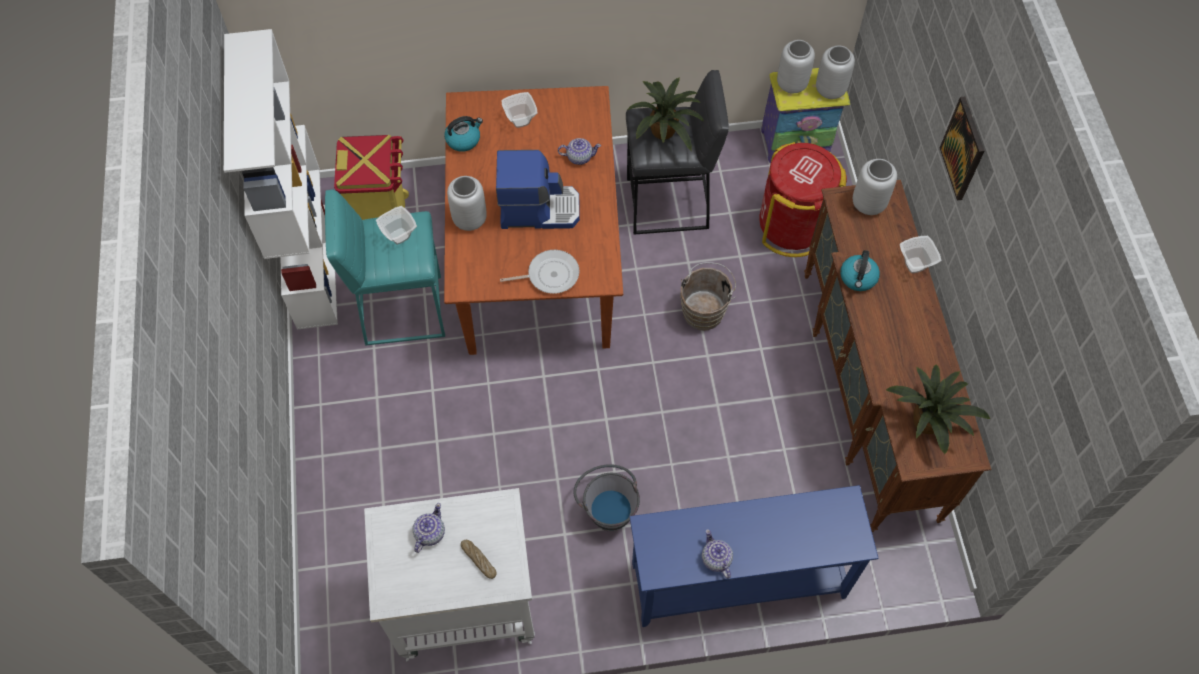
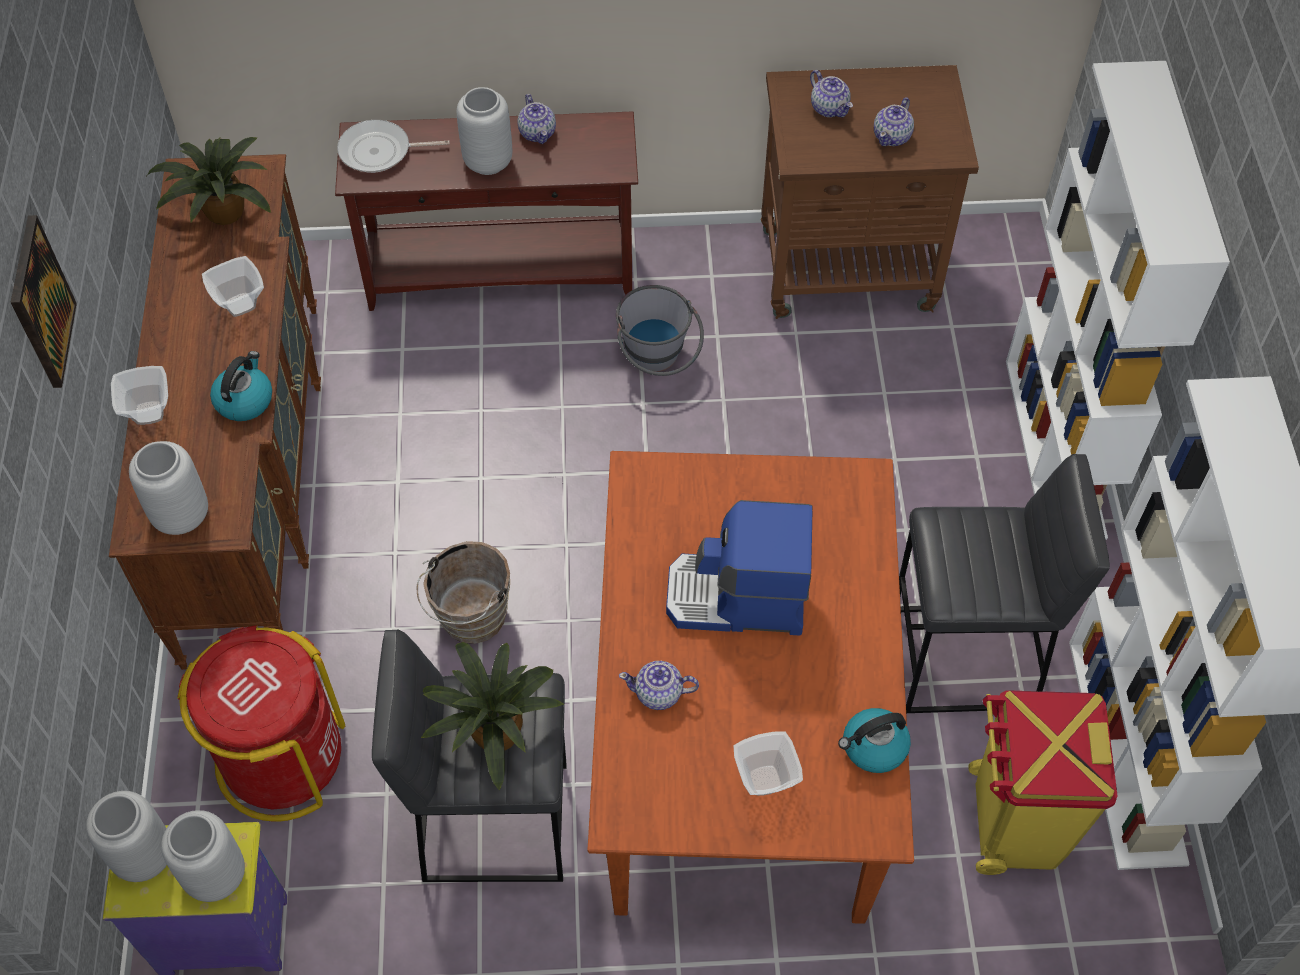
camera: 175 degrees left, 5 degrees down
turquoise stool [325,189,445,345] -> grey stool [899,454,1110,713]
white cart [364,488,535,662] -> brown cart [761,65,979,319]
bowl [376,206,417,245] -> bowl moved to [202,256,264,317]
grey vase [447,176,487,231] -> grey vase moved to [457,87,512,175]
bread [461,540,496,579] -> teapot [810,70,853,118]
frying pan [500,250,579,294] -> frying pan moved to [337,120,450,173]
blue console table [630,485,878,627] -> brown console table [335,111,638,311]
none -> white bookcase [1006,61,1230,540]

